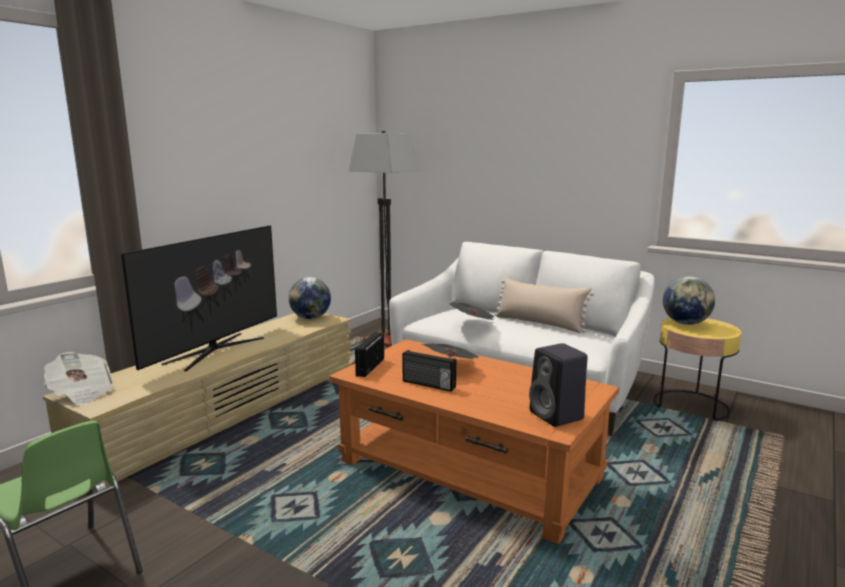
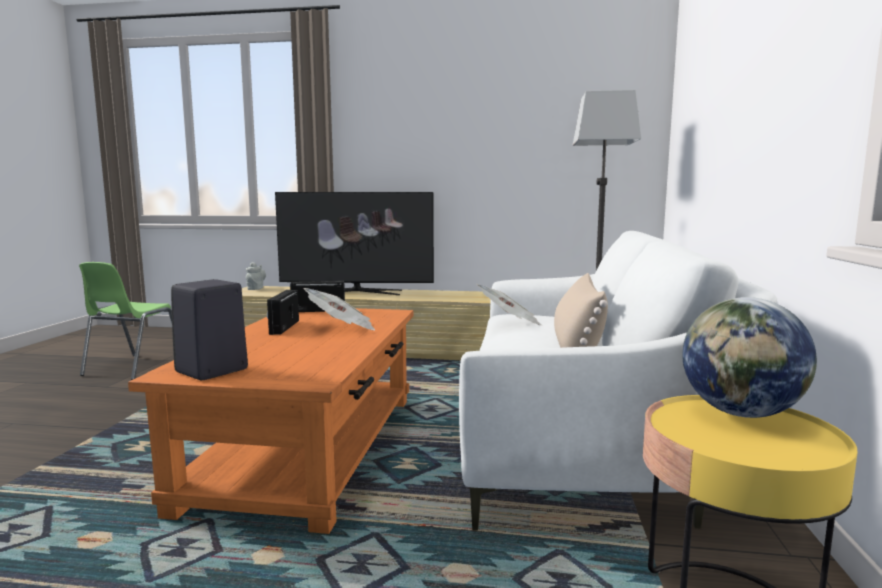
camera: 65 degrees right, 5 degrees down
newspaper [44,352,114,406] -> grey teapot [246,262,266,290]
globe [289,277,331,319] -> none

